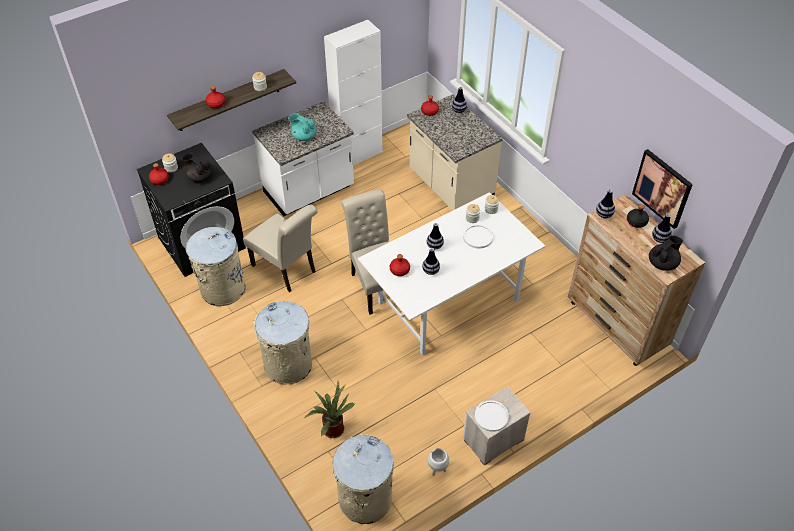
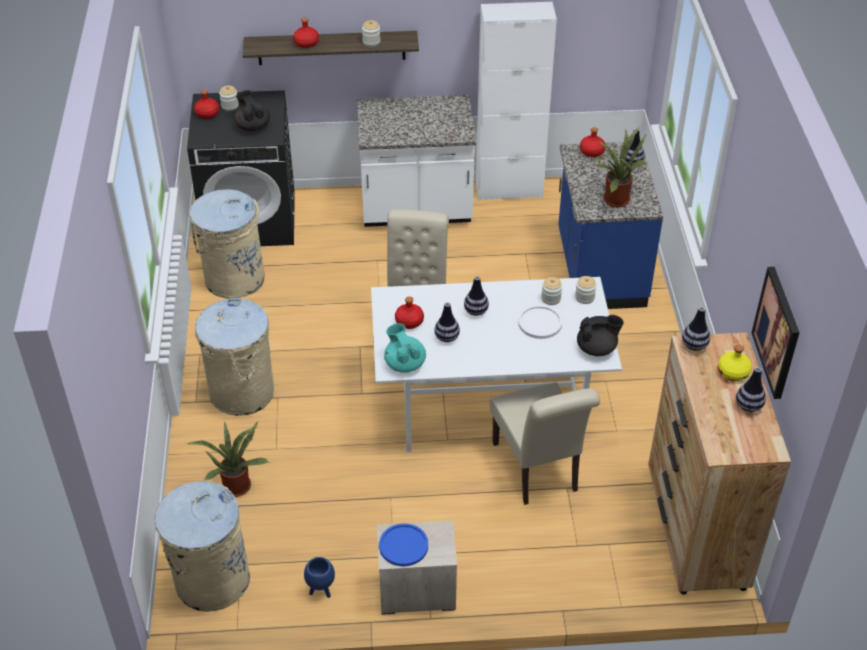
camera: 30 degrees right, 5 degrees down
beige chair [243,205,318,292] -> beige chair moved to [490,383,600,505]
turquoise teapot [289,113,316,141] -> turquoise teapot moved to [384,323,426,373]
beige counter [407,94,503,210] -> blue counter [558,142,663,309]
white planter [428,448,449,476] -> blue planter [304,557,335,598]
white plate [475,400,509,432] -> blue plate [379,523,428,566]
black bottle [627,204,649,228] -> yellow bottle [718,345,752,381]
black teapot [649,236,683,271] -> black teapot moved to [577,315,624,356]
none -> potted plant [594,128,647,207]

